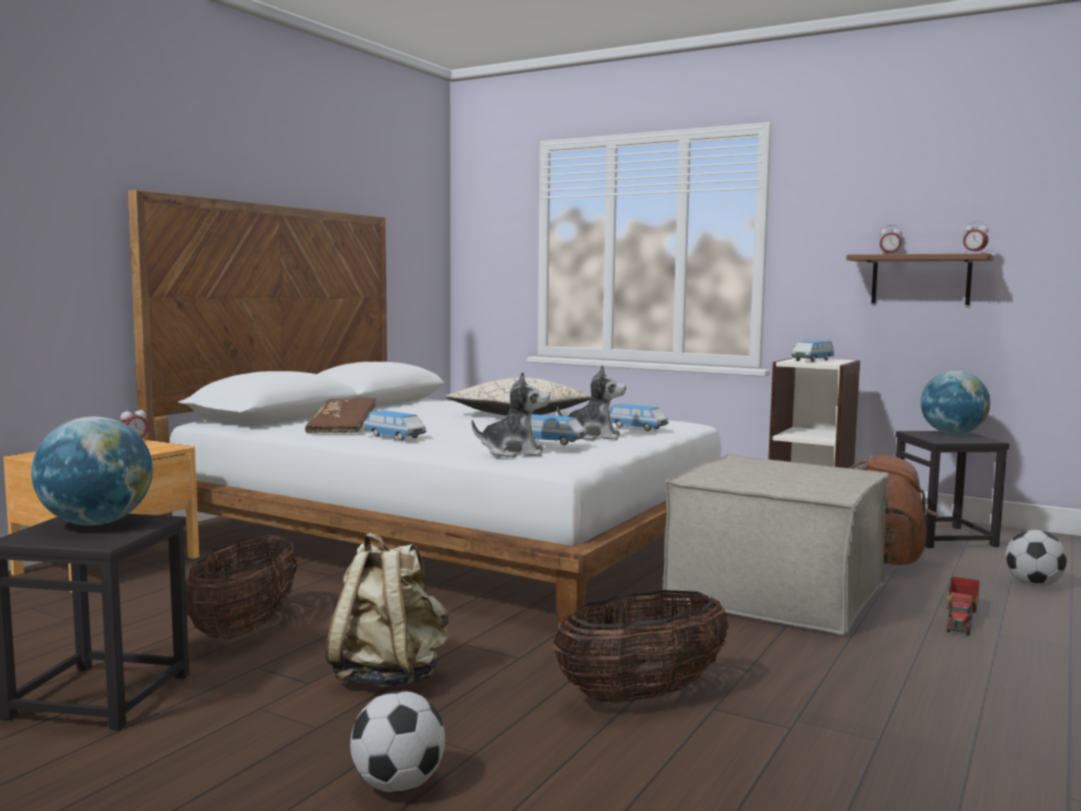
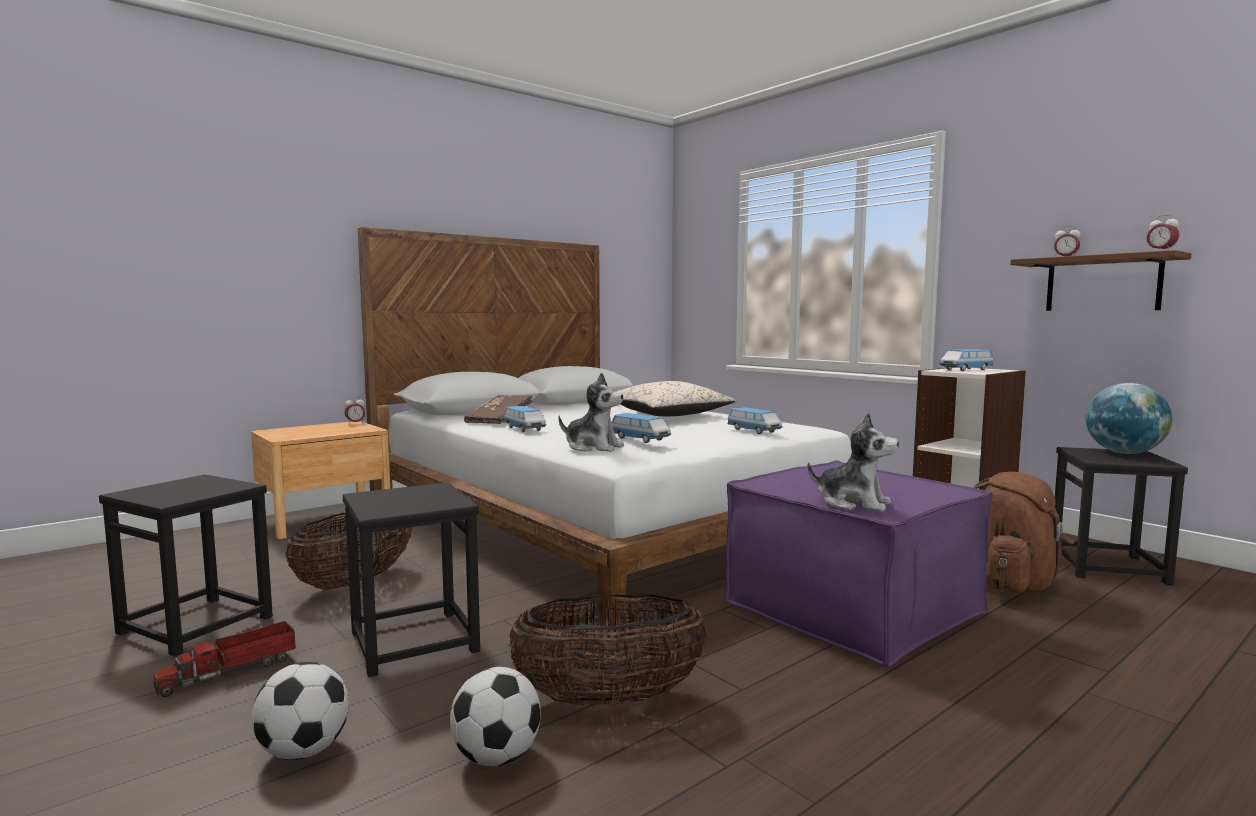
camera: 20 degrees right, 0 degrees up
globe [31,416,153,525] -> none
beige backpack [326,532,449,687] -> black stool [343,482,480,677]
plush toy [557,365,626,440] -> plush toy moved to [807,412,899,512]
beige ottoman [663,454,889,636] -> purple ottoman [725,460,993,667]
toy truck [947,576,980,635] -> toy truck moved to [153,621,296,697]
football [1005,530,1067,586] -> football moved to [450,667,541,766]

